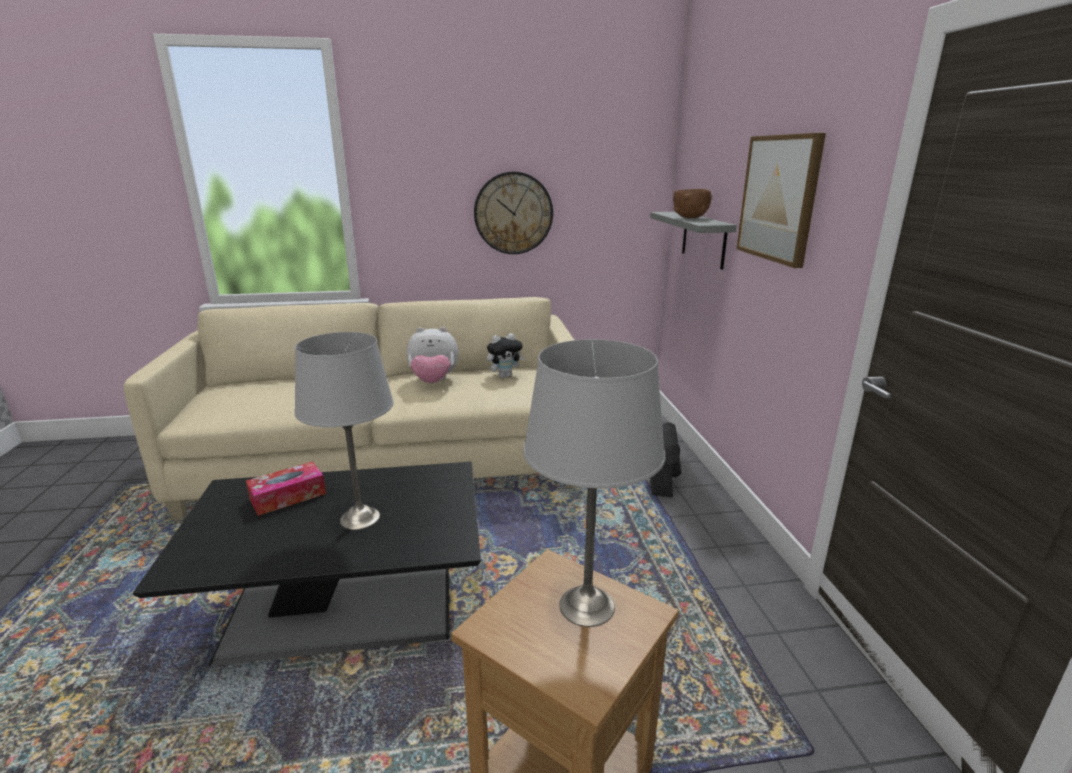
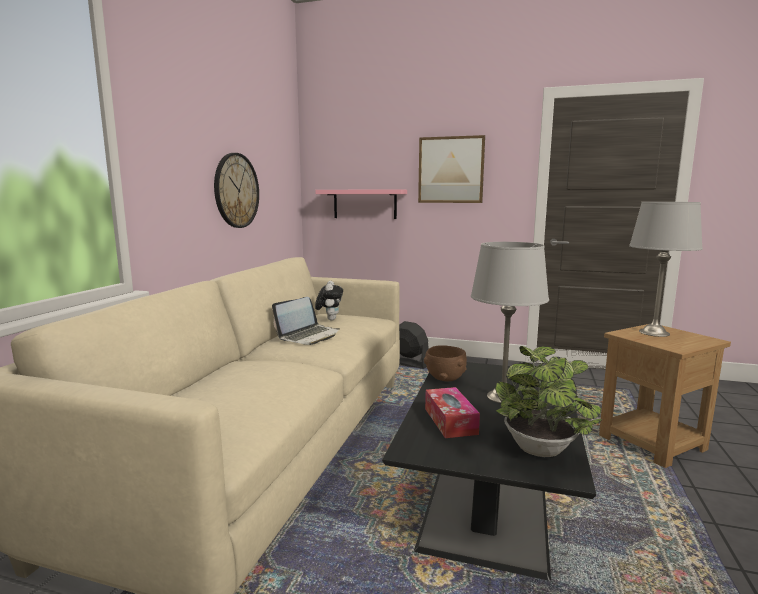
camera: 65 degrees left, 10 degrees down
plush toy [407,327,459,383] -> laptop [272,297,340,345]
grey shelf [650,212,737,270] -> pink shelf [315,189,407,219]
brown bowl [673,189,712,218] -> brown bowl moved to [424,345,467,381]
none -> potted plant [495,346,602,457]

